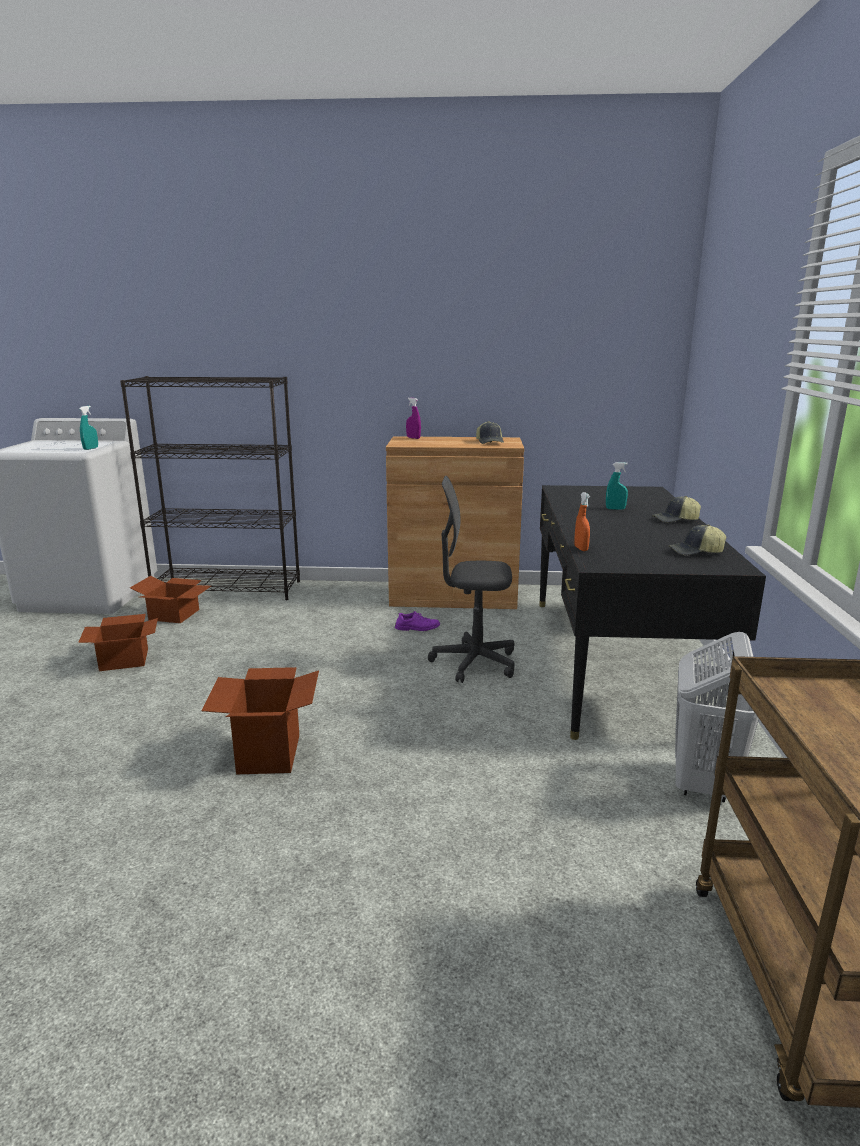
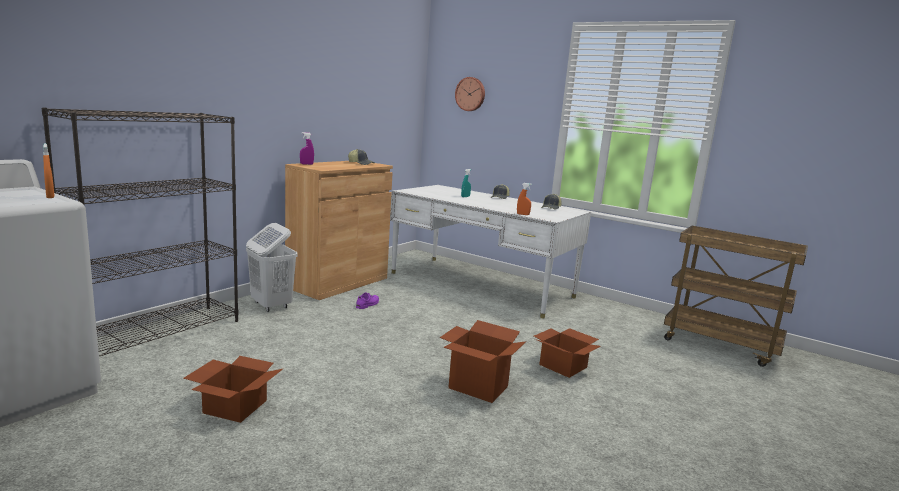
camera: 60 degrees left, 5 degrees down
turquoise spray bottle [79,406,98,450] -> orange spray bottle [43,143,54,198]
cardboard box [130,576,211,623] -> cardboard box moved to [534,328,601,378]
grey office chair [428,476,515,683] -> none
black desk [539,485,766,740] -> white desk [390,185,591,318]
white laundry basket [675,632,759,803] -> white laundry basket moved to [246,223,298,312]
none -> wall clock [455,77,485,111]

